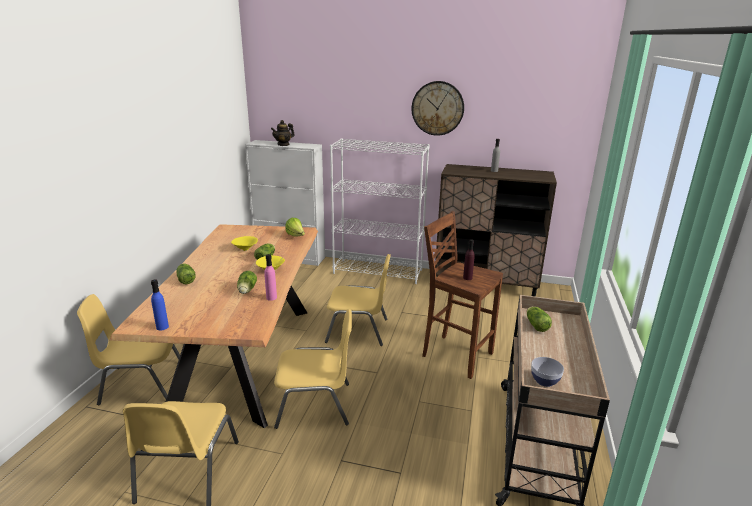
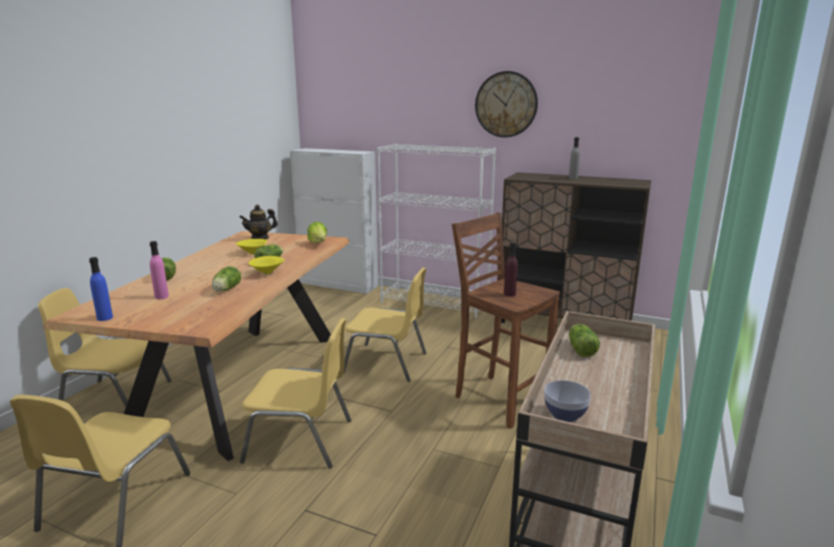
camera: 10 degrees right, 5 degrees down
pink bottle [264,254,277,301] -> pink bottle moved to [150,241,169,299]
teapot [271,120,295,146] -> teapot moved to [239,205,278,239]

